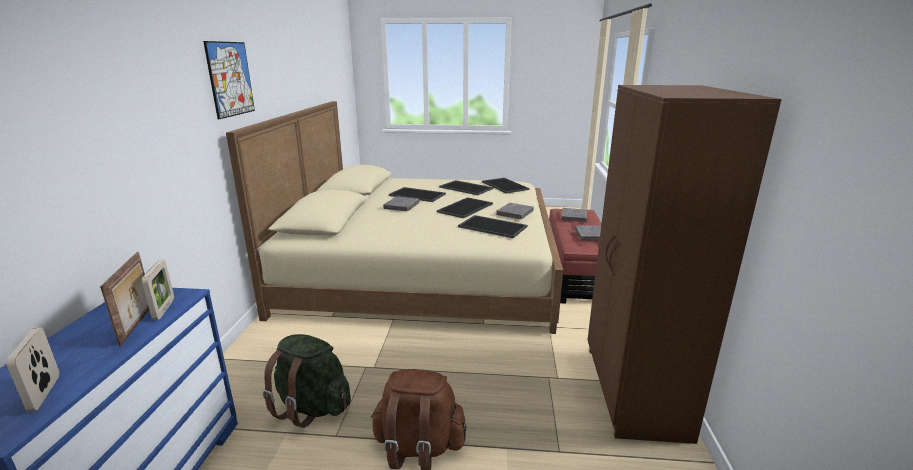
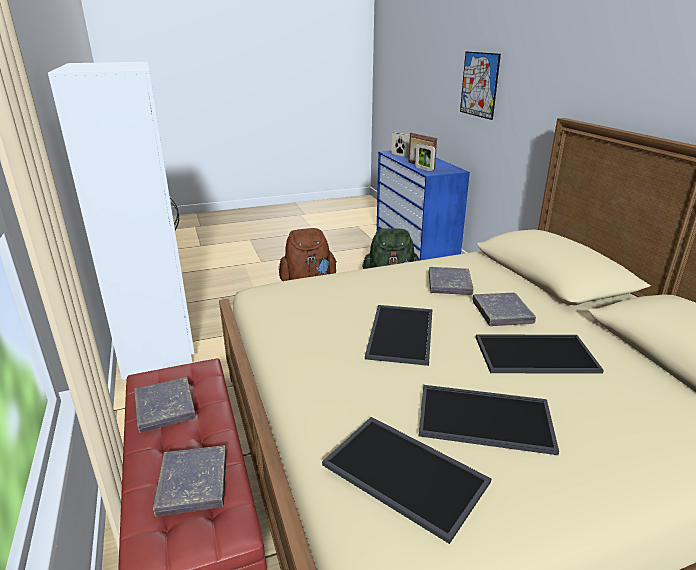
camera: 155 degrees right, 5 degrees up
picture [203,41,255,119] -> picture moved to [460,52,501,120]
tray [458,215,528,238] -> none
grey book [496,203,534,219] -> grey book moved to [429,267,473,295]
brown wardrobe [588,85,782,444] -> white wardrobe [48,62,195,380]

